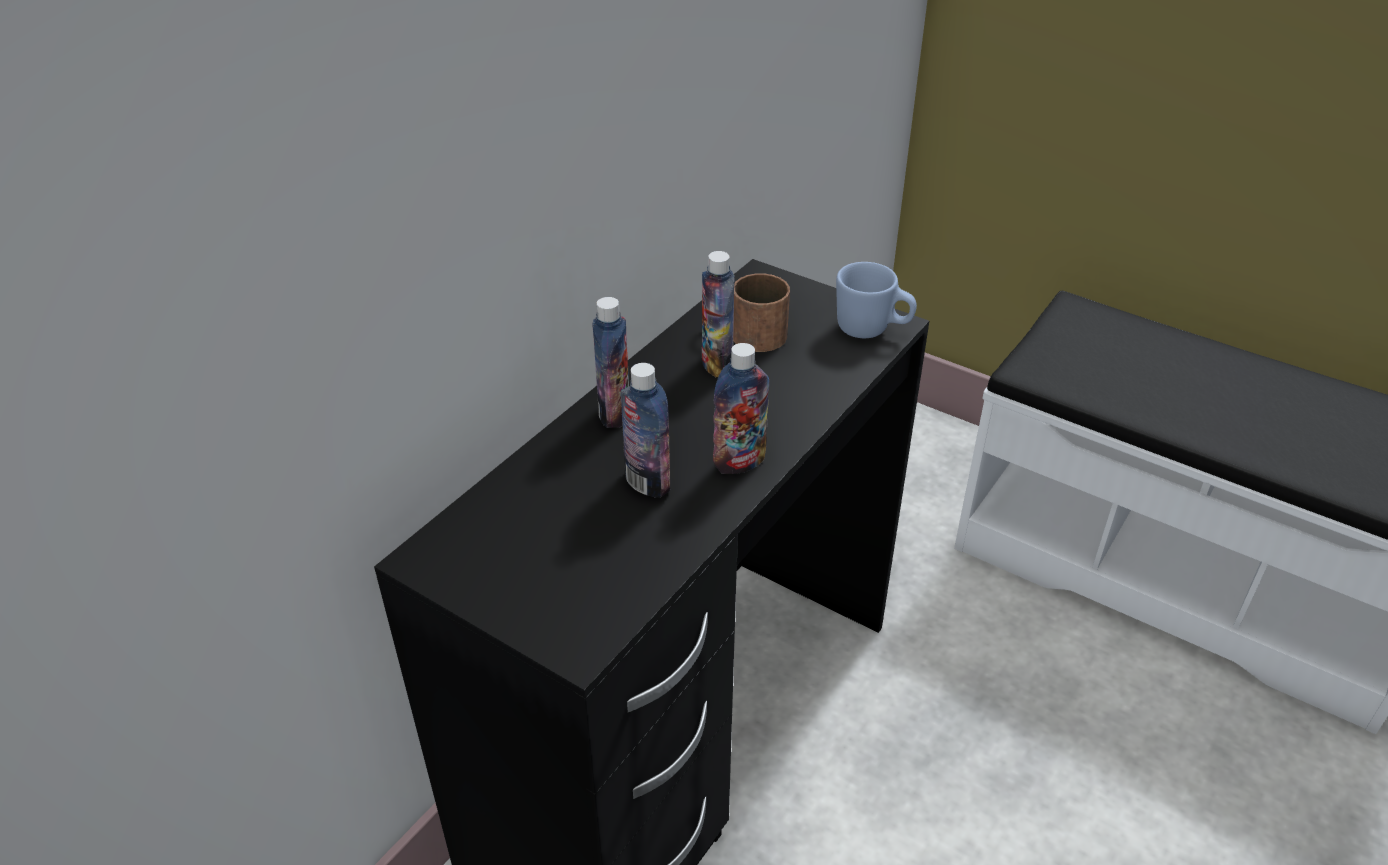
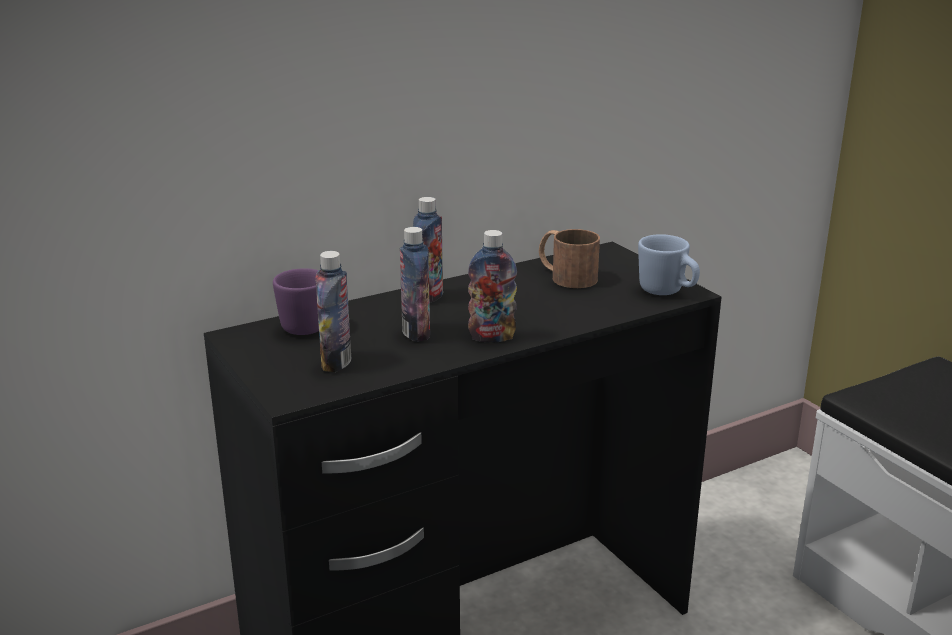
camera: 25 degrees right, 15 degrees down
bottle [702,251,735,377] -> bottle moved to [315,251,351,372]
none -> purple mug [273,268,319,335]

